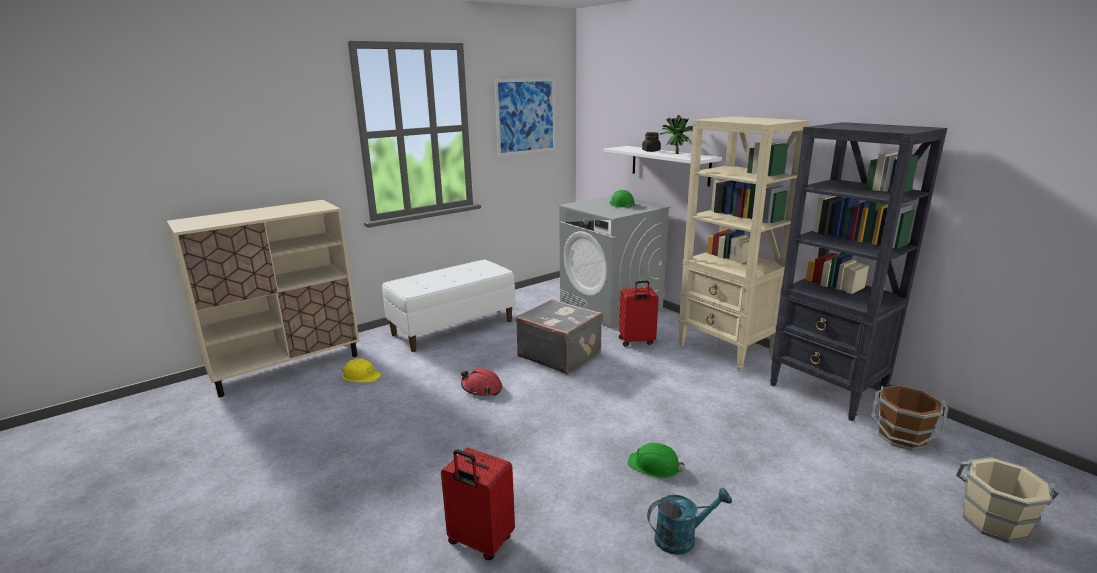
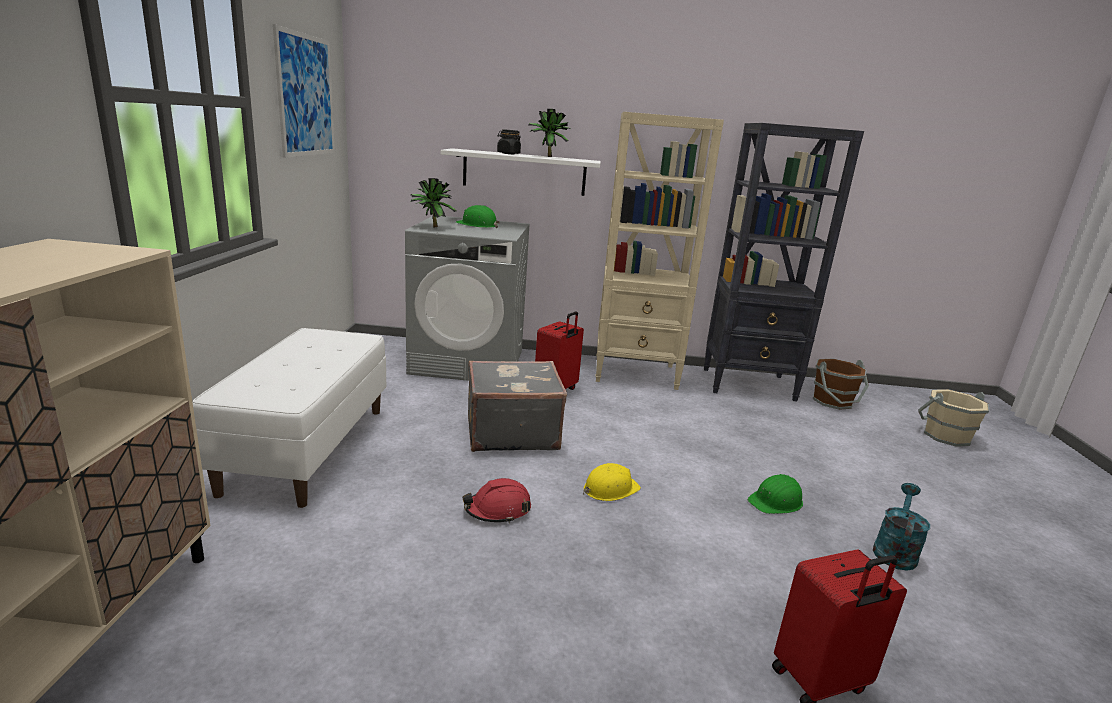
camera: 50 degrees left, 0 degrees up
yellow hard hat [342,358,382,383] -> yellow hard hat moved to [583,463,641,501]
none -> potted plant [411,178,456,227]

